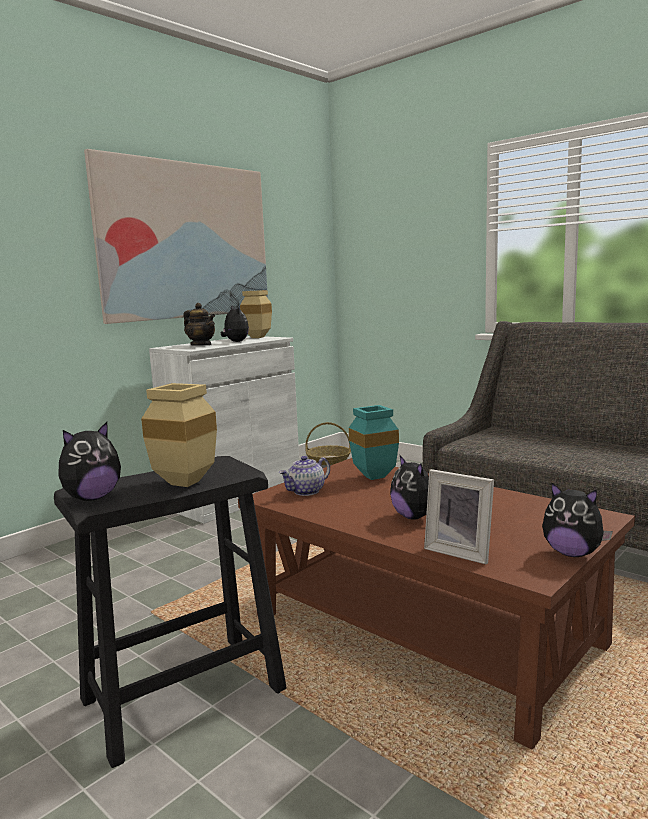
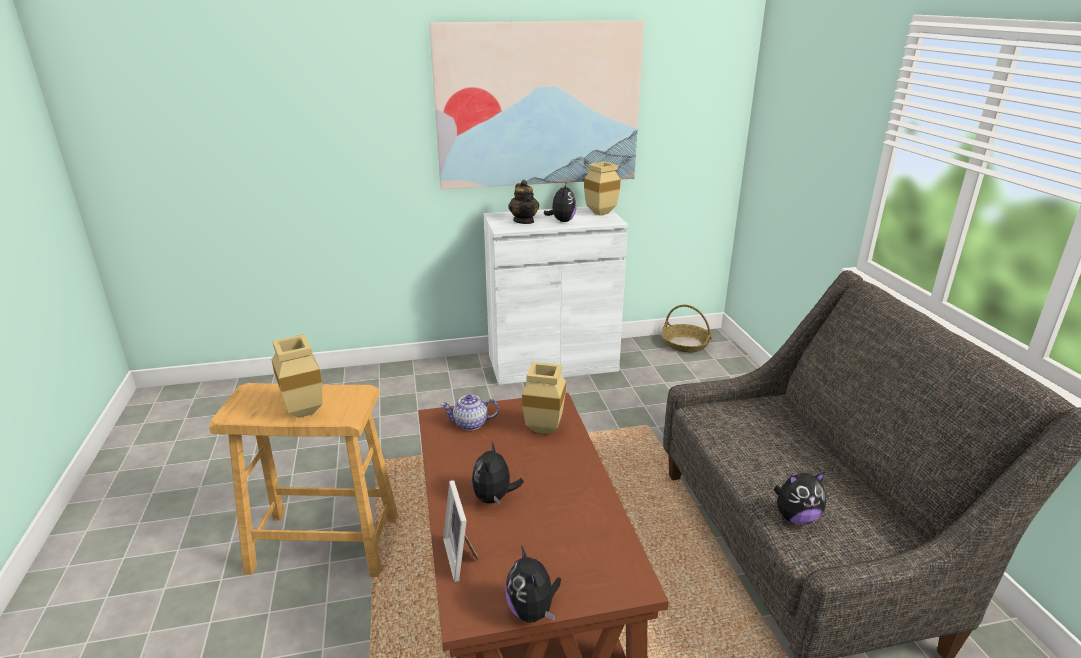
camera: 35 degrees right, 15 degrees up
black stool [54,456,287,768] -> beige stool [209,383,398,577]
plush toy [58,422,121,501] -> plush toy moved to [774,472,826,524]
turquoise vase [349,405,399,480] -> beige vase [522,362,566,434]

